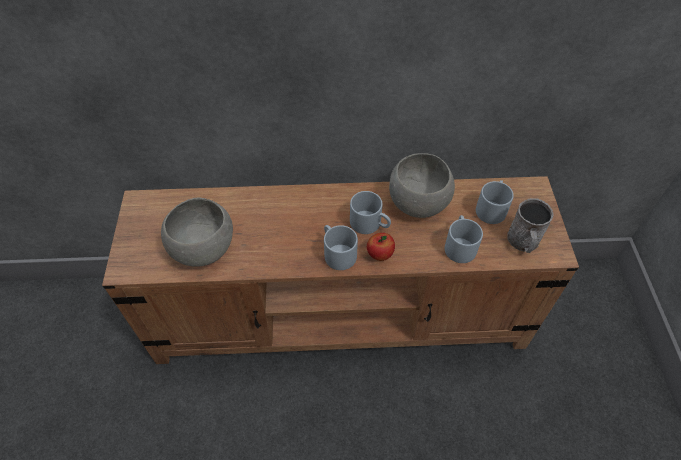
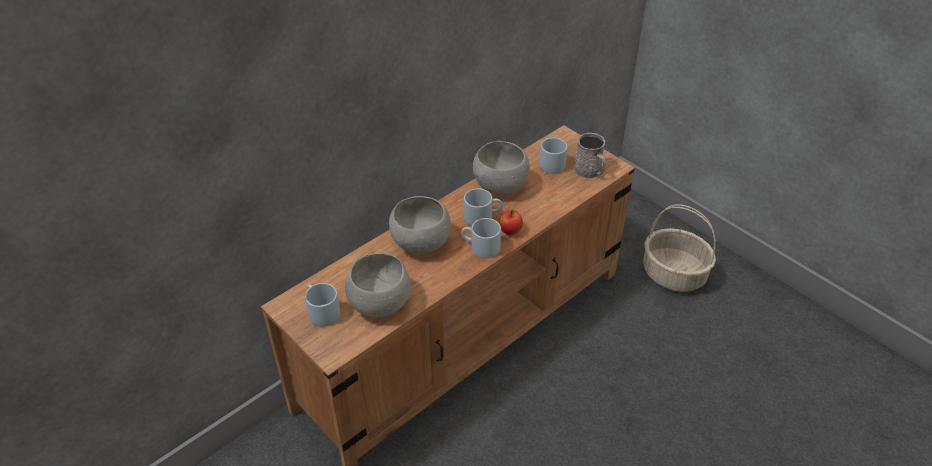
camera: 40 degrees left, 10 degrees down
grey mug [445,215,483,263] -> grey mug moved to [305,283,340,327]
none -> grey bowl [389,196,451,254]
none -> basket [643,204,716,292]

